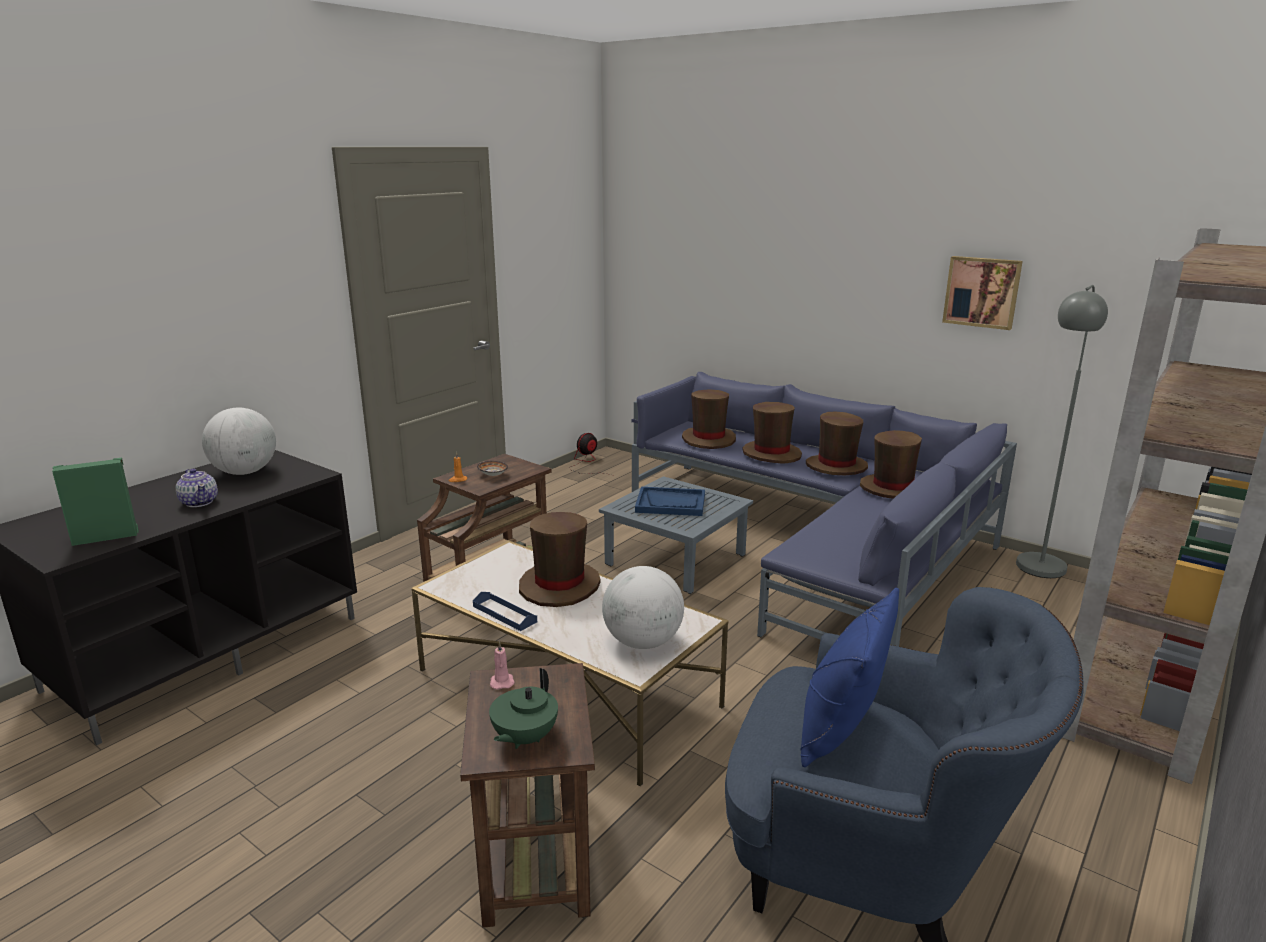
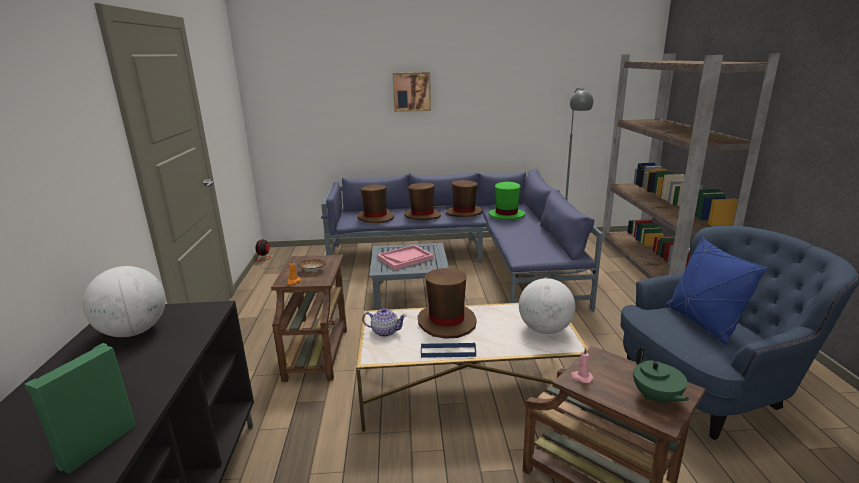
camera: 40 degrees left, 0 degrees up
teapot [176,468,218,507] -> teapot moved to [362,308,407,337]
blue tray [635,487,705,516] -> pink tray [377,245,433,270]
brown hat [860,430,922,499] -> green hat [489,182,525,220]
picture [942,256,1023,330] -> picture moved to [393,72,431,112]

